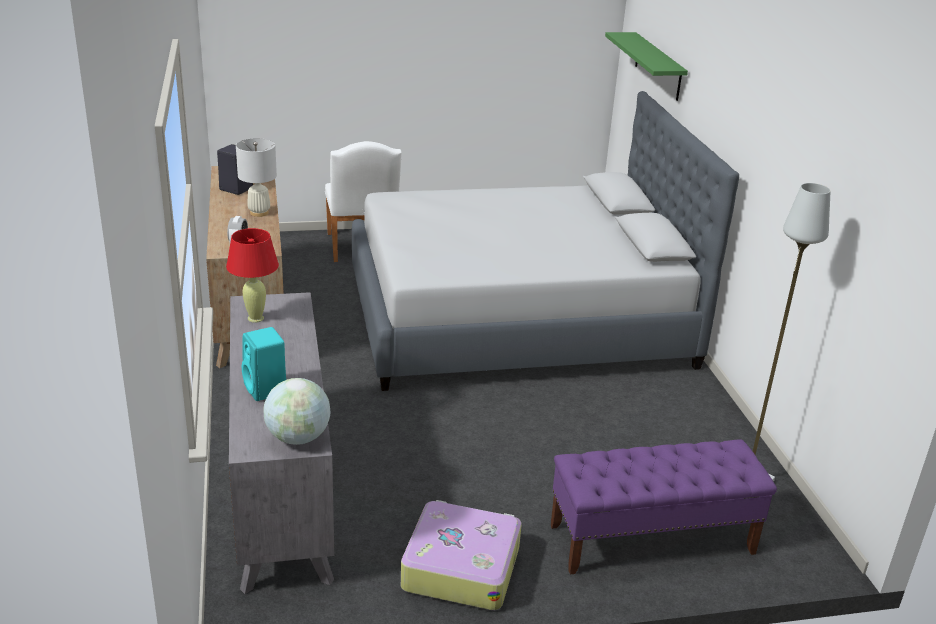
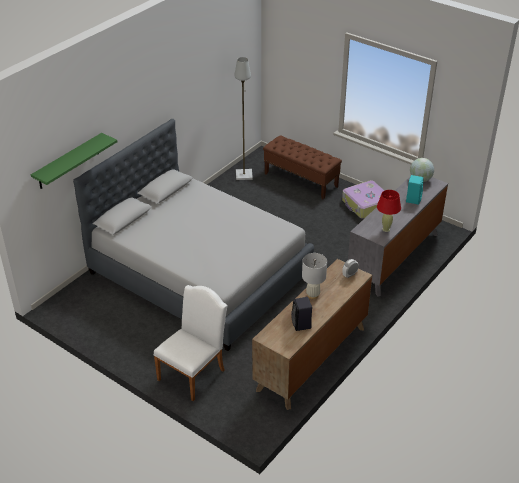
camera: 130 degrees left, 10 degrees up
purple bench [551,440,777,575] -> brown bench [263,135,342,200]

